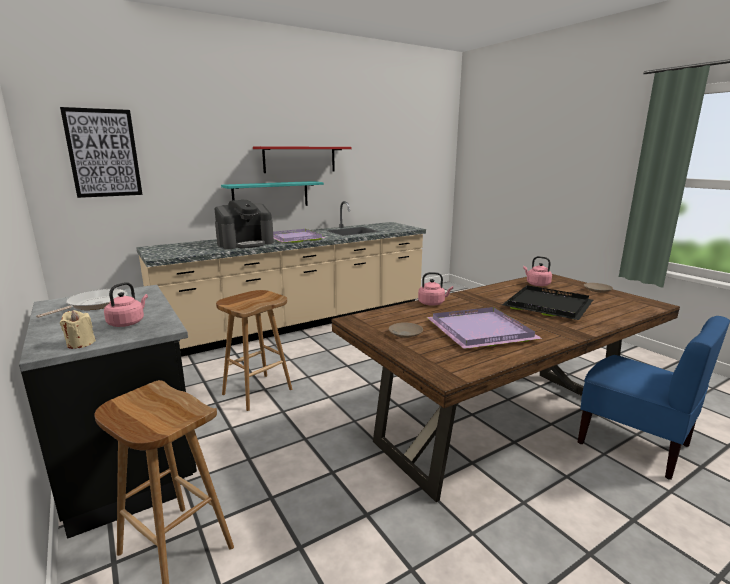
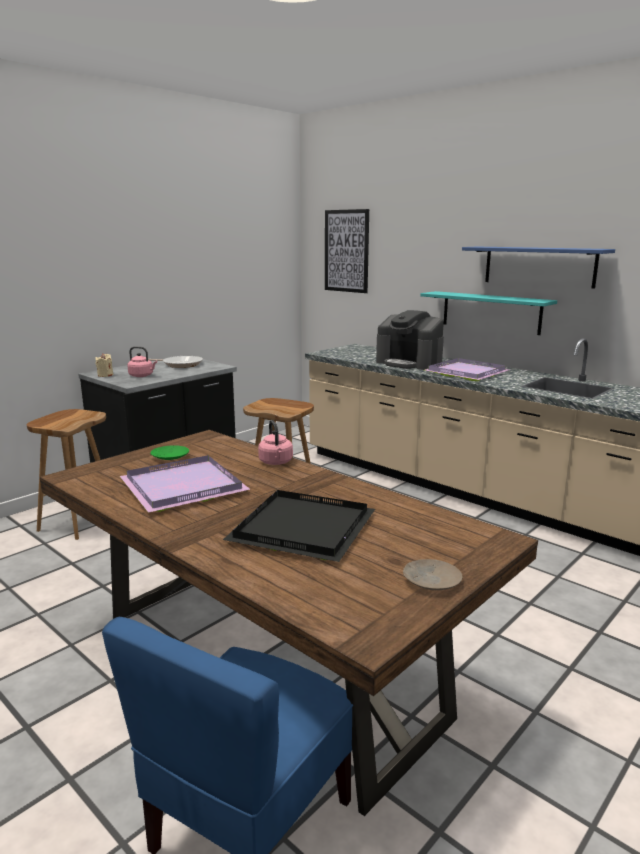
camera: 75 degrees right, 0 degrees up
red shelf [253,146,352,173] -> blue shelf [462,247,615,289]
beige plate [389,322,423,338] -> green plate [150,445,189,460]
pink kettle [523,256,552,286] -> none

